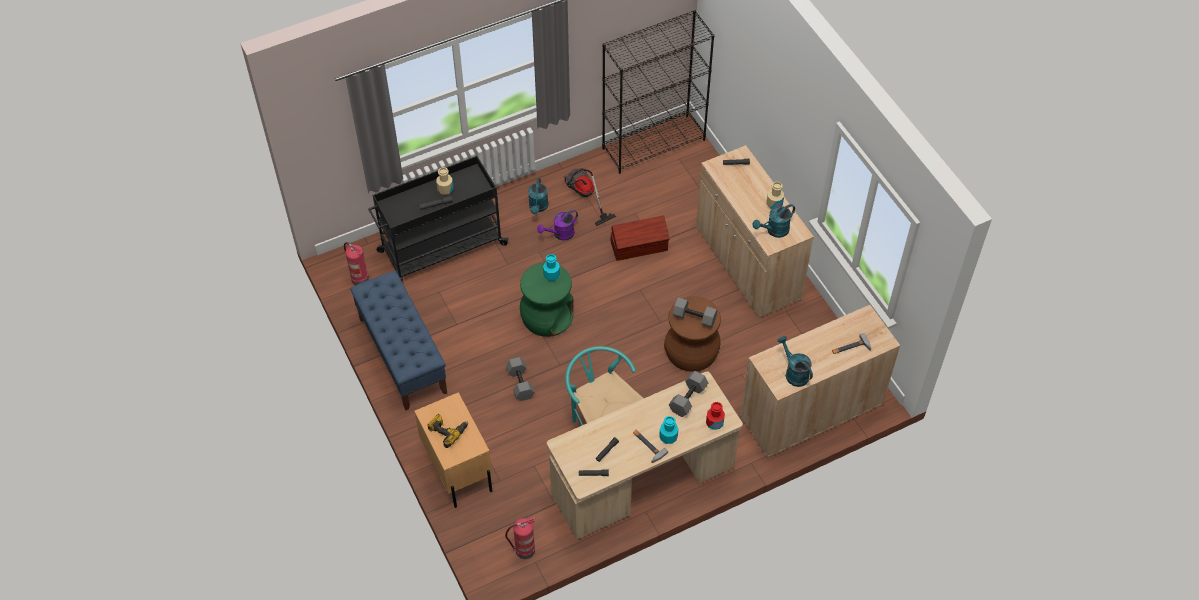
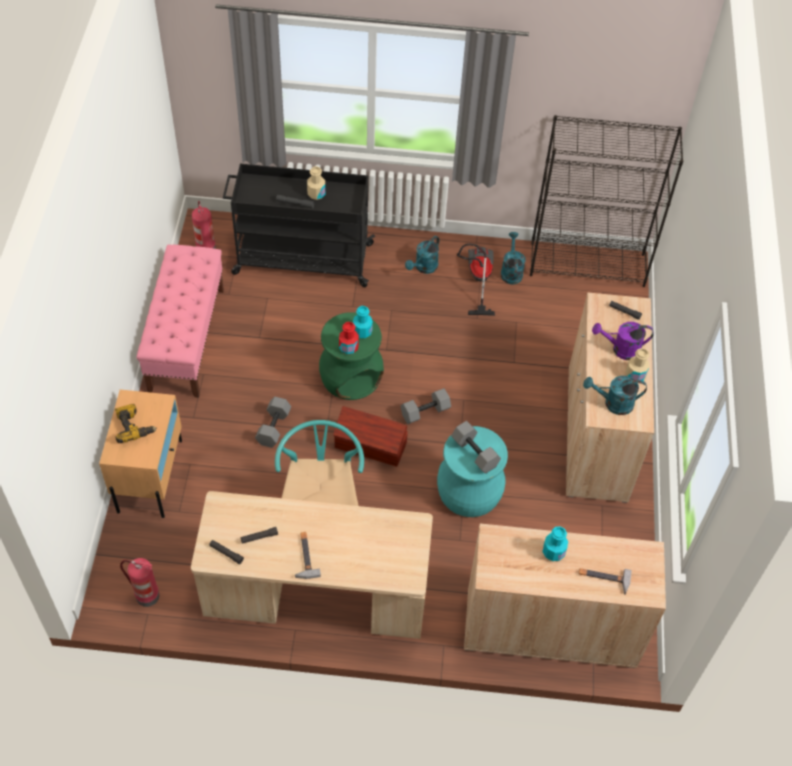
camera: 30 degrees right, 0 degrees up
blue bench [350,271,447,410] -> pink bench [137,245,224,398]
purple watering can [537,210,578,241] -> purple watering can moved to [592,322,654,360]
brown storage box [611,216,669,261] -> brown storage box moved to [333,406,408,467]
turquoise bottle [659,416,678,444] -> turquoise bottle moved to [543,527,568,561]
brown stool [664,296,721,372] -> turquoise stool [437,426,508,517]
grey dumbbell [669,371,708,417] -> grey dumbbell moved to [401,388,451,424]
red bottle [706,402,725,430] -> red bottle moved to [339,322,359,354]
turquoise watering can [778,336,813,387] -> turquoise watering can moved to [501,232,526,284]

